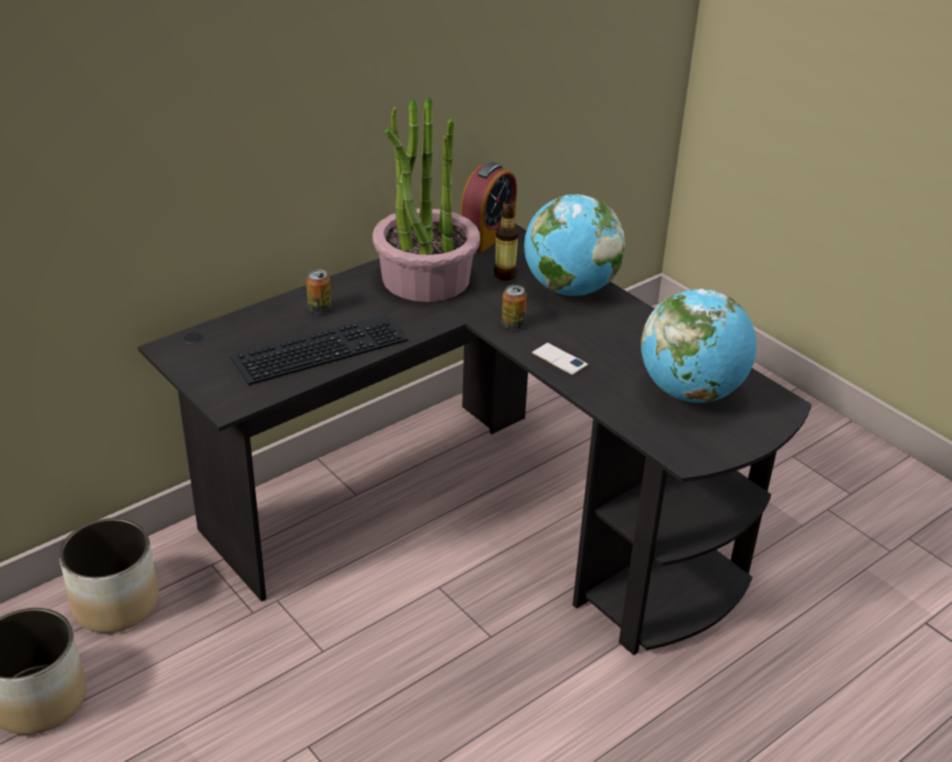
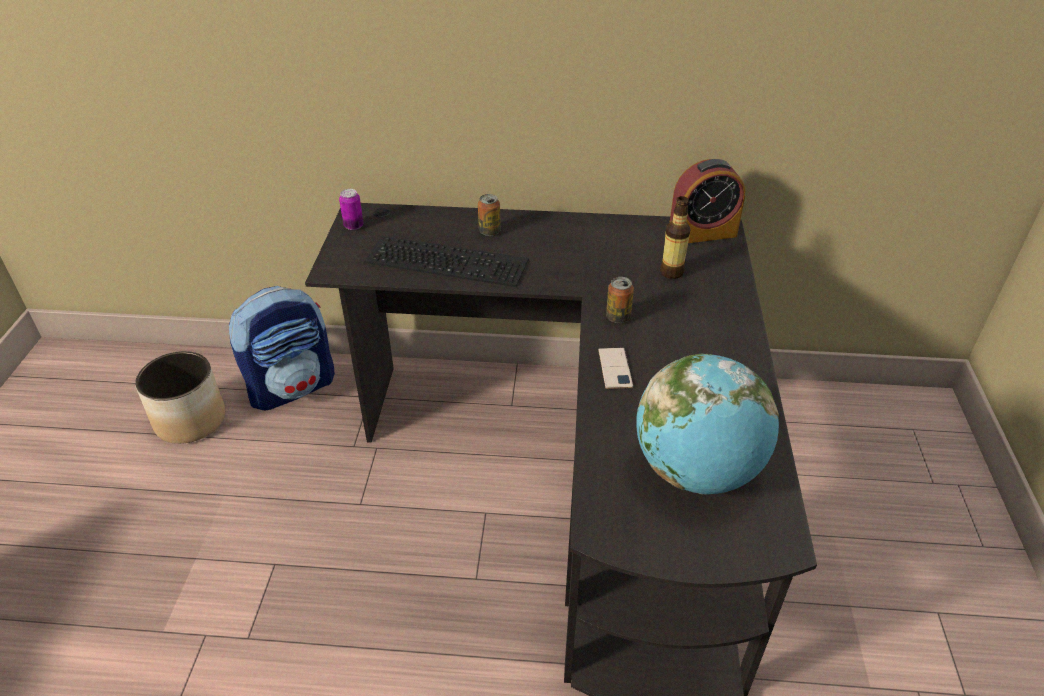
camera: 45 degrees right, 5 degrees up
planter [59,518,159,633] -> backpack [229,286,335,411]
potted plant [372,96,480,302] -> none
globe [524,194,625,296] -> none
none -> can [339,189,363,230]

